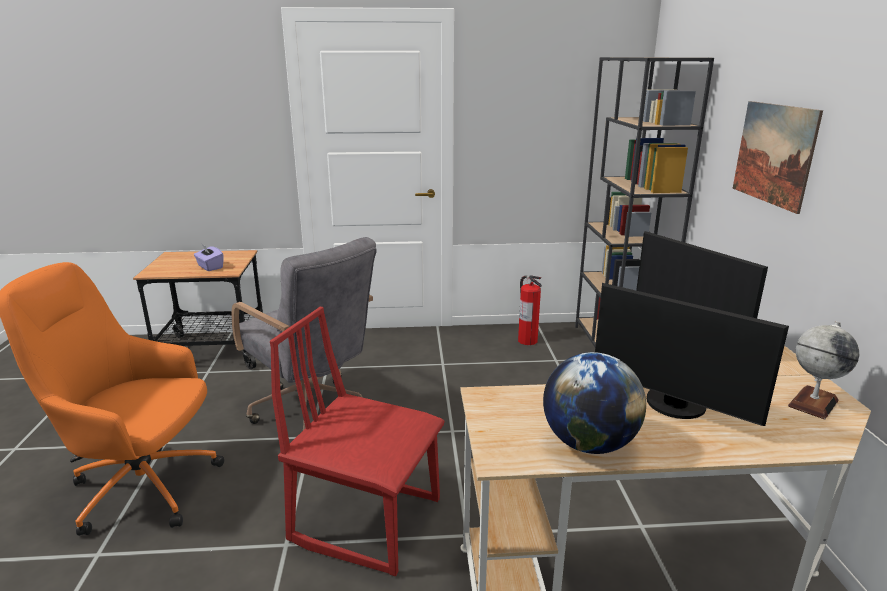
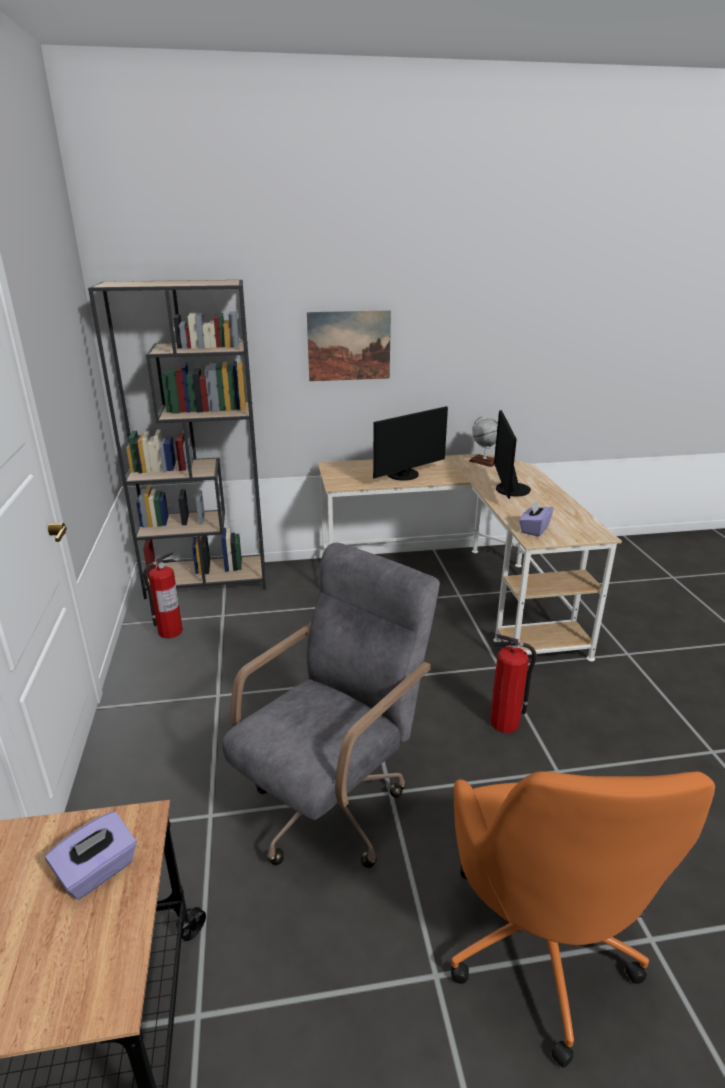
camera: 95 degrees left, 5 degrees up
red chair [270,307,445,577] -> fire extinguisher [490,634,537,733]
globe [543,352,646,454] -> none
monitor [595,283,789,426] -> monitor turned 150 degrees clockwise [494,410,531,499]
none -> purple tissue box [519,500,553,537]

